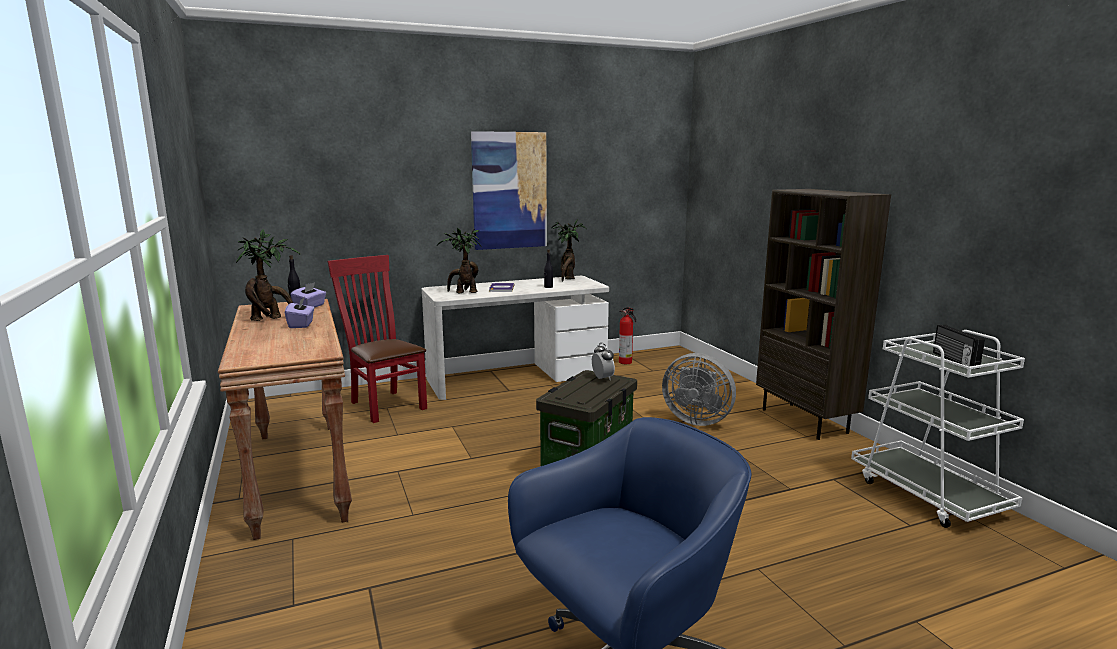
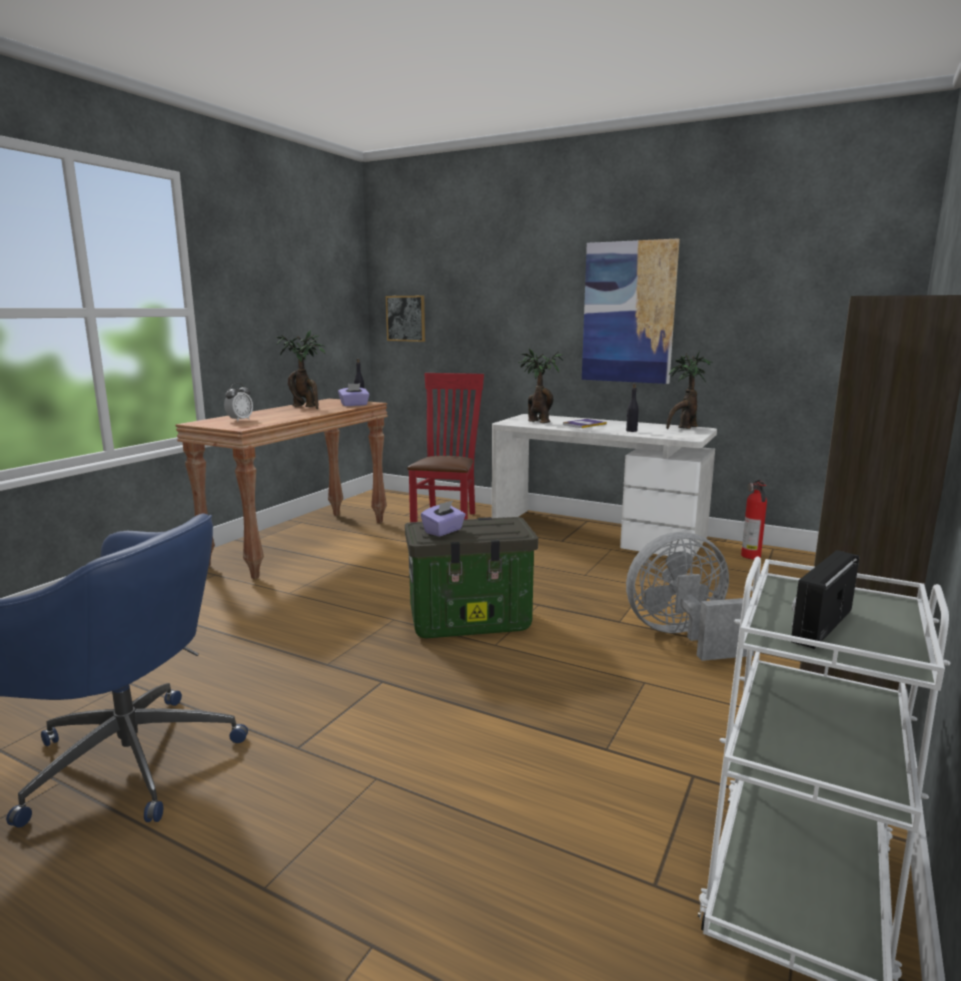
camera: 50 degrees right, 0 degrees up
purple tissue box [285,297,314,328] -> purple tissue box moved to [421,500,466,537]
alarm clock [592,343,615,380] -> alarm clock moved to [224,383,253,422]
grey fan [662,353,736,426] -> grey fan turned 90 degrees clockwise [626,532,754,661]
none -> picture [386,296,425,342]

